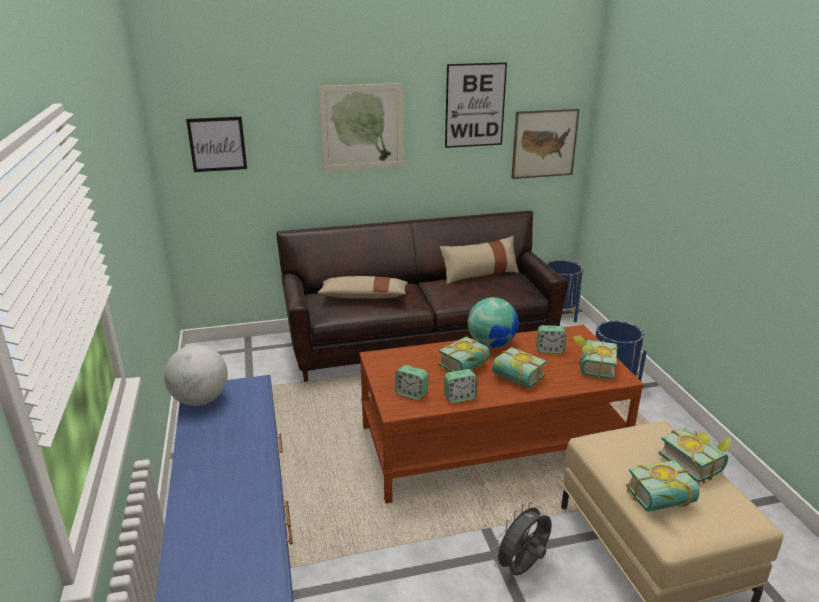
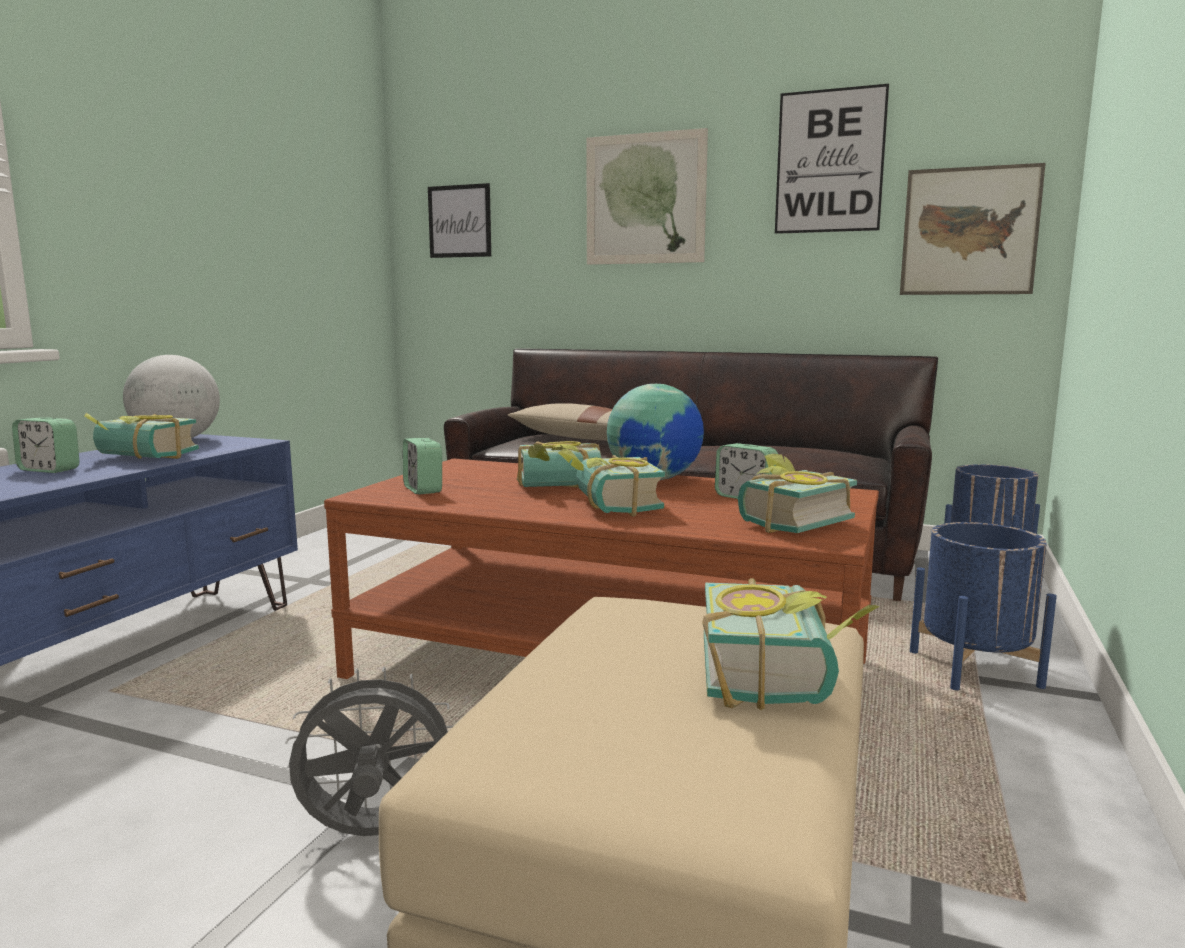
camera: 35 degrees right, 15 degrees down
beige pillow [440,236,519,284] -> none
alarm clock [444,369,478,403] -> alarm clock moved to [12,418,79,473]
book [626,460,699,512] -> book moved to [84,413,199,459]

